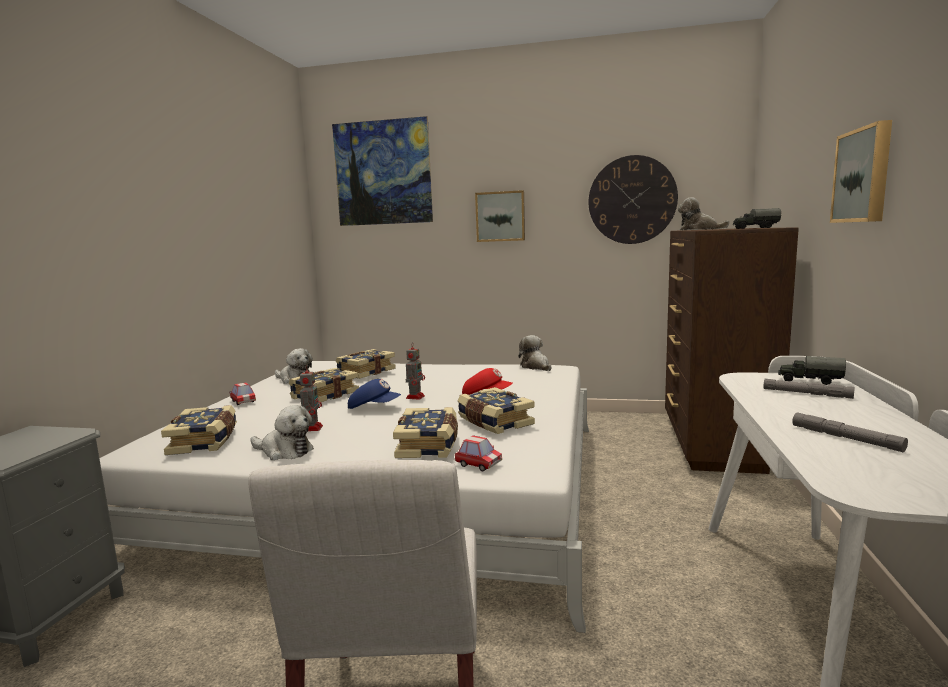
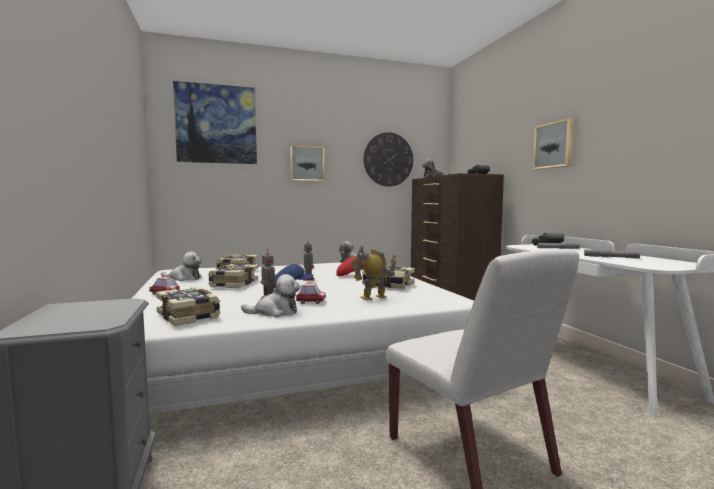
camera: 30 degrees left, 5 degrees down
book [393,407,458,458] -> toy robot [351,245,397,300]
toy car [455,435,502,471] -> toy car moved to [296,283,326,304]

